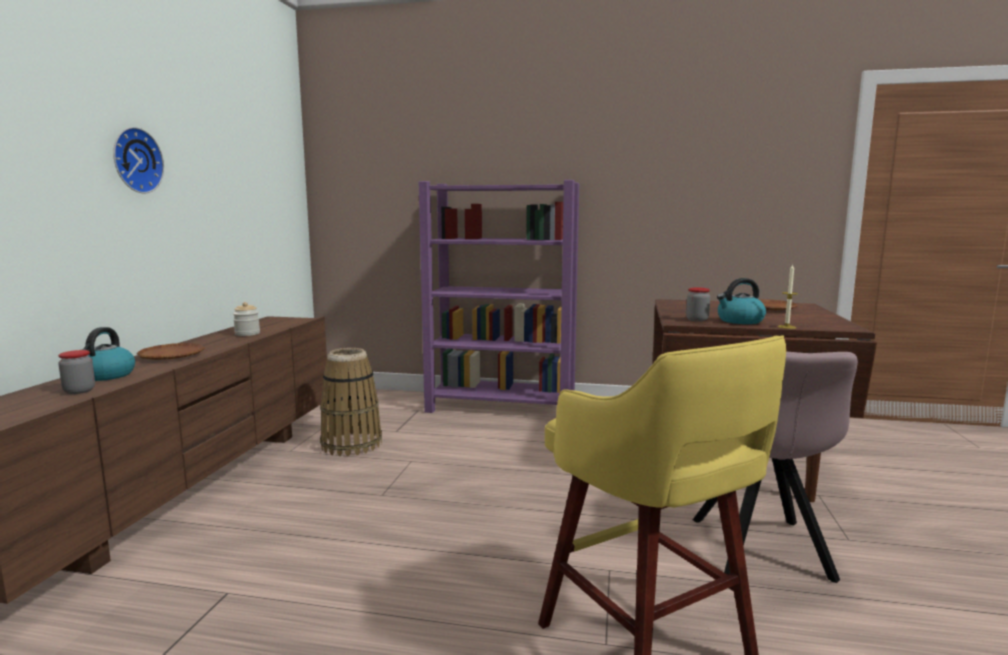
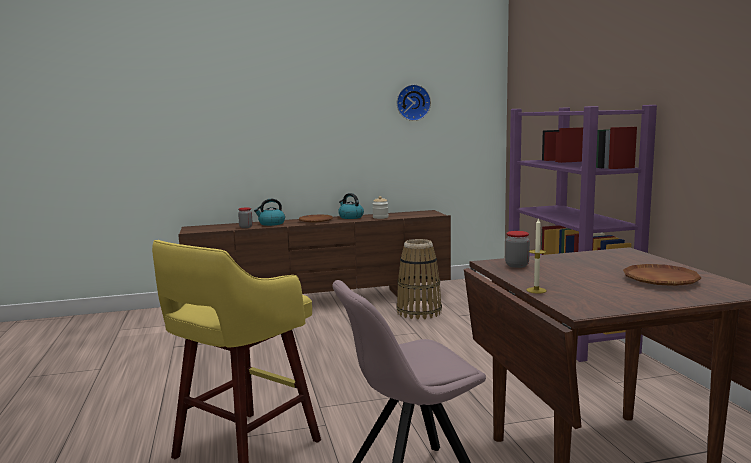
camera: 65 degrees right, 0 degrees up
wall clock [113,127,164,194] -> wall clock moved to [397,84,431,121]
kettle [717,278,766,324] -> kettle moved to [338,193,364,219]

